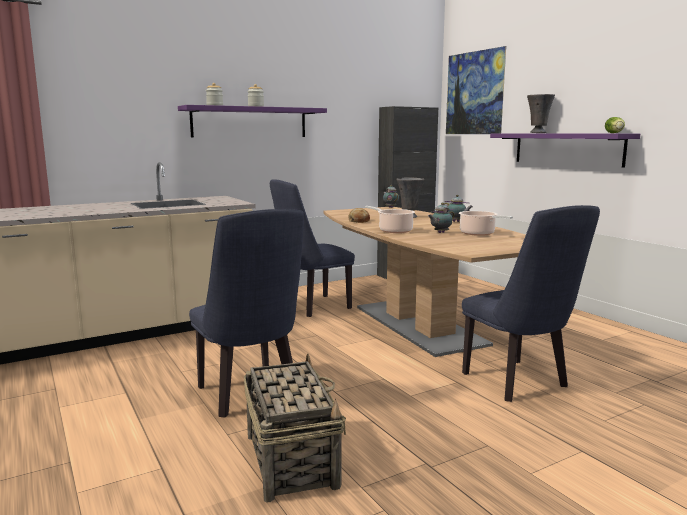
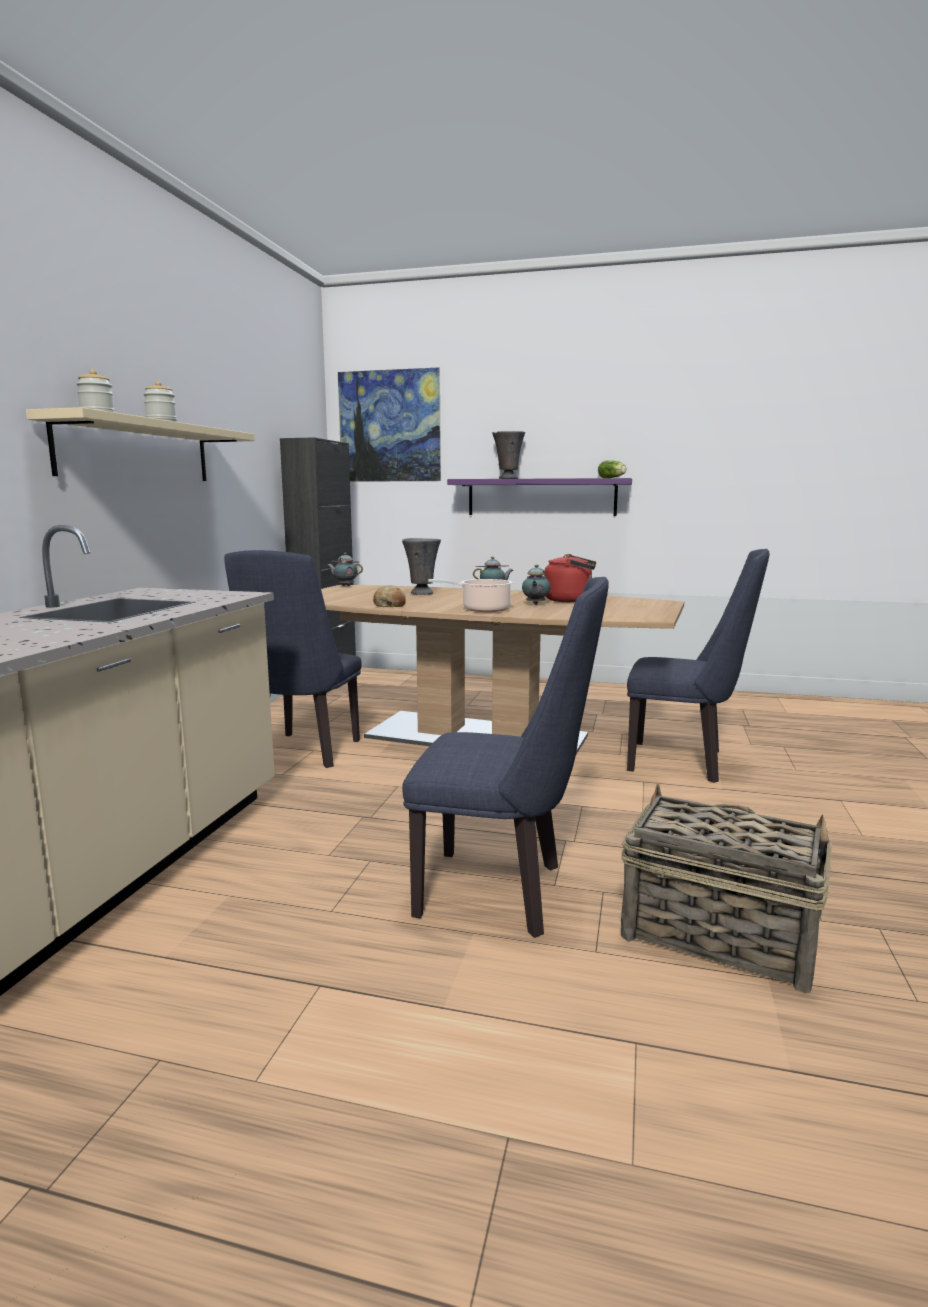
camera: 45 degrees left, 0 degrees up
purple shelf [178,105,327,138] -> beige shelf [26,407,255,481]
cooking pot [459,211,513,236] -> red kettle [544,554,596,602]

